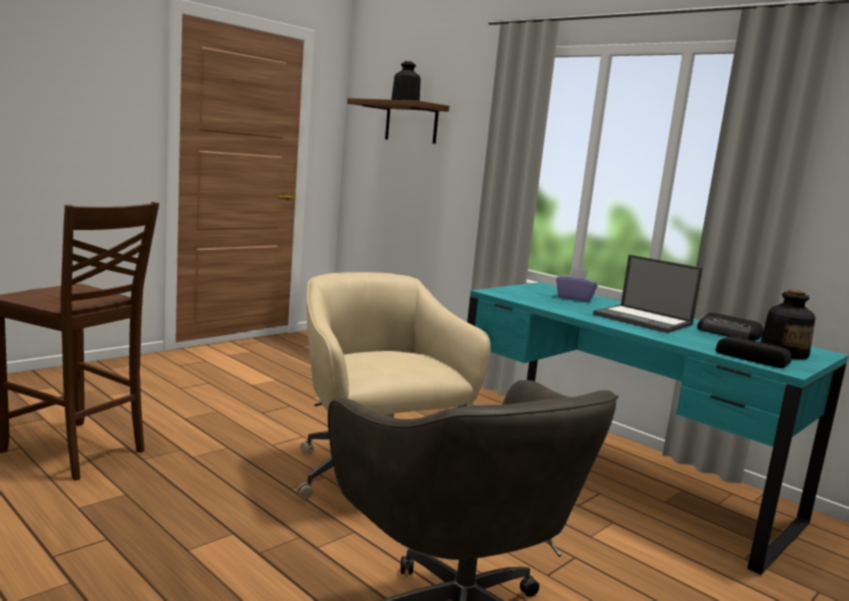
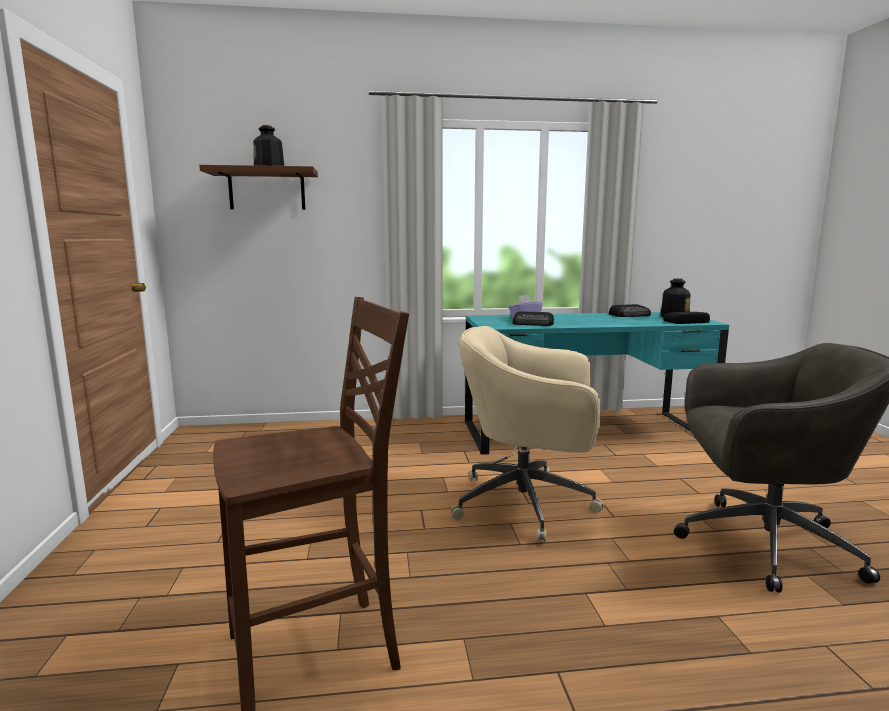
camera: 50 degrees left, 0 degrees up
laptop [593,255,703,333] -> none
none -> radio [512,311,554,326]

